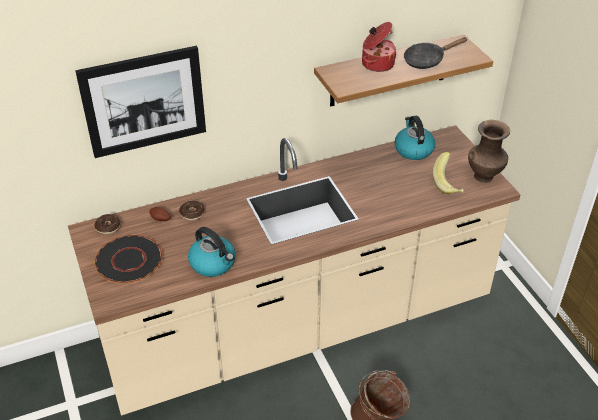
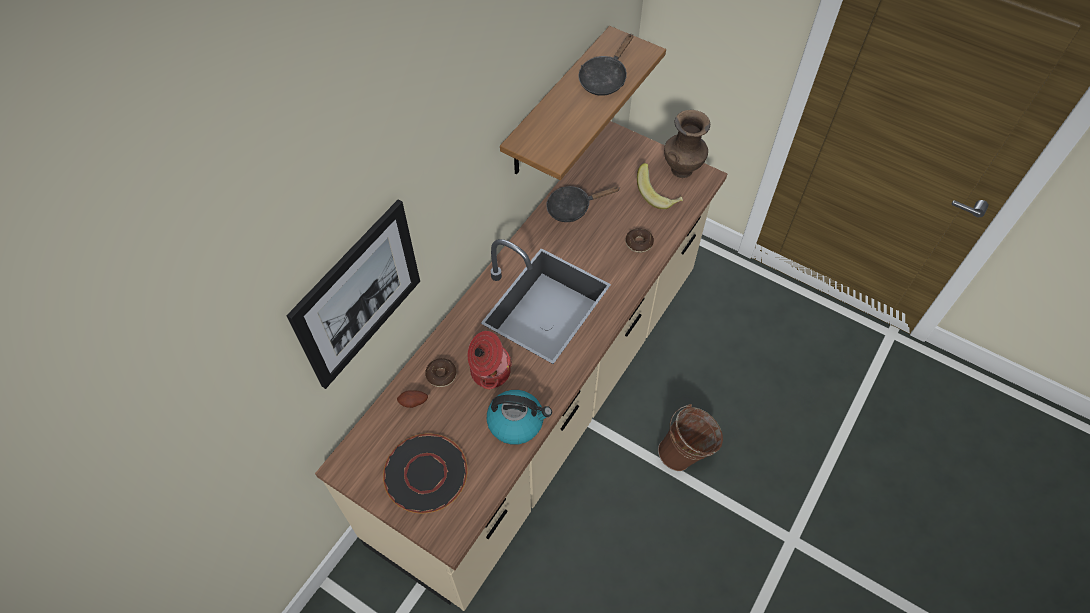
camera: 35 degrees left, 15 degrees up
donut [94,214,121,234] -> donut moved to [625,228,654,253]
cooking pot [362,22,396,72] -> cooking pot moved to [468,331,512,389]
kettle [395,116,435,160] -> none
none -> black frying pan [546,186,619,222]

